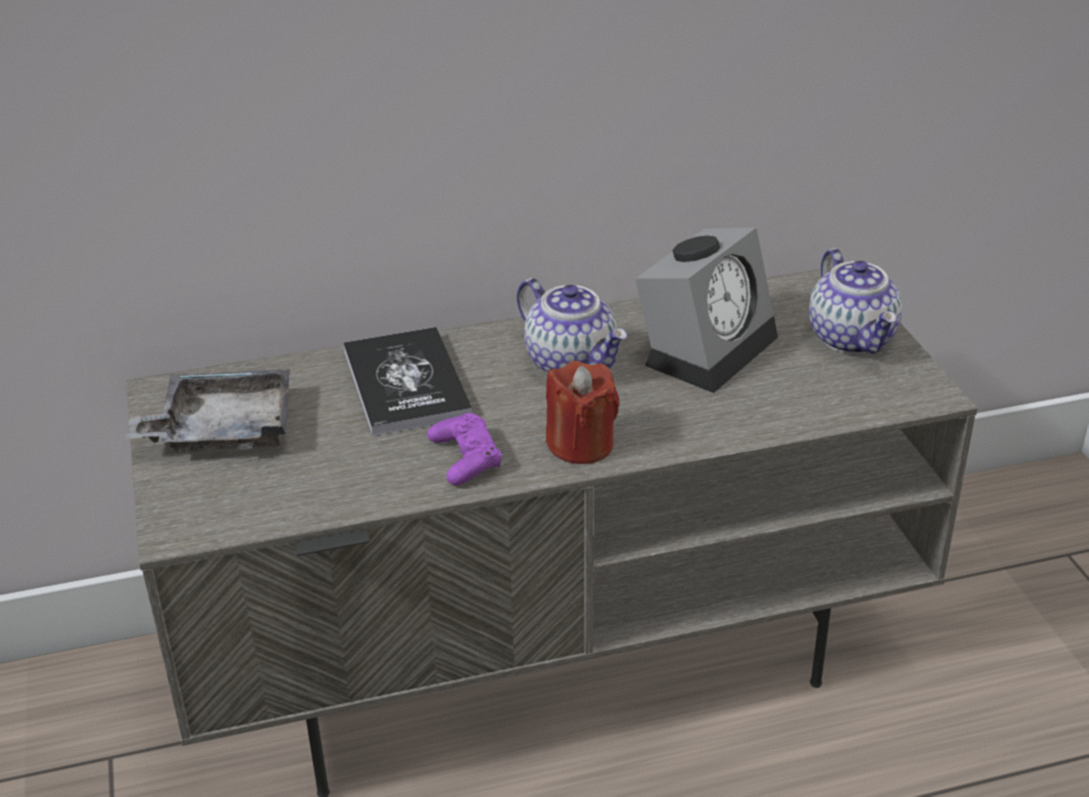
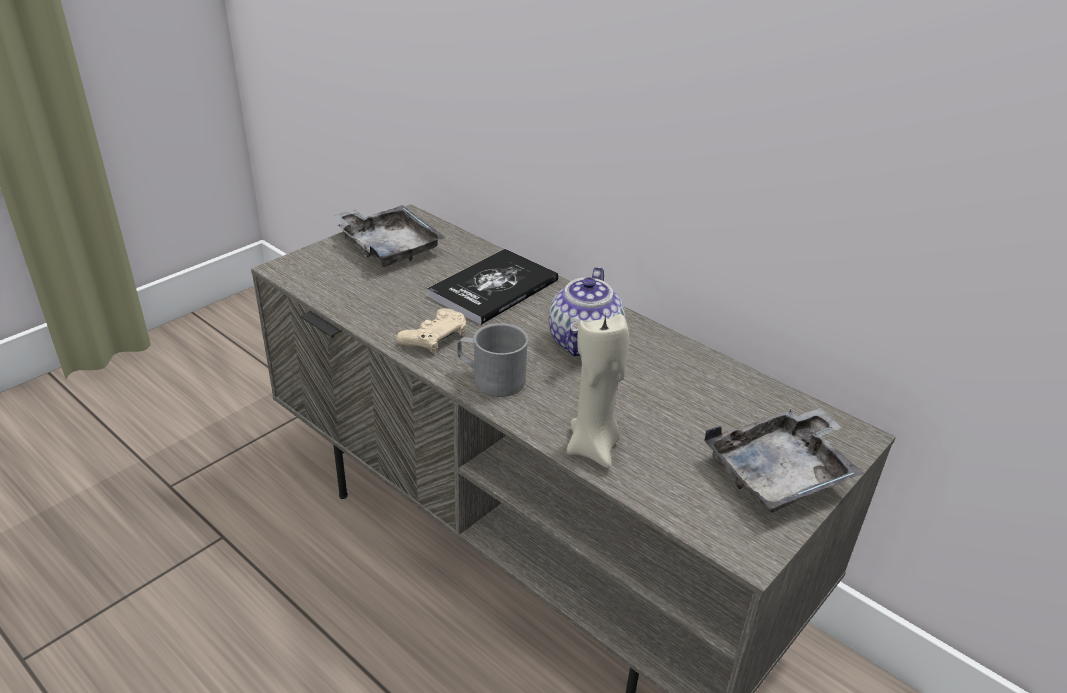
camera: 55 degrees right, 0 degrees up
purple game controller [427,413,502,485] -> beige game controller [396,308,467,353]
red candle [546,361,620,464] -> grey mug [457,323,529,397]
alarm clock [635,227,778,393] -> none
teapot [809,248,902,354] -> grey tray [704,408,864,513]
none -> beige candle [567,314,629,469]

